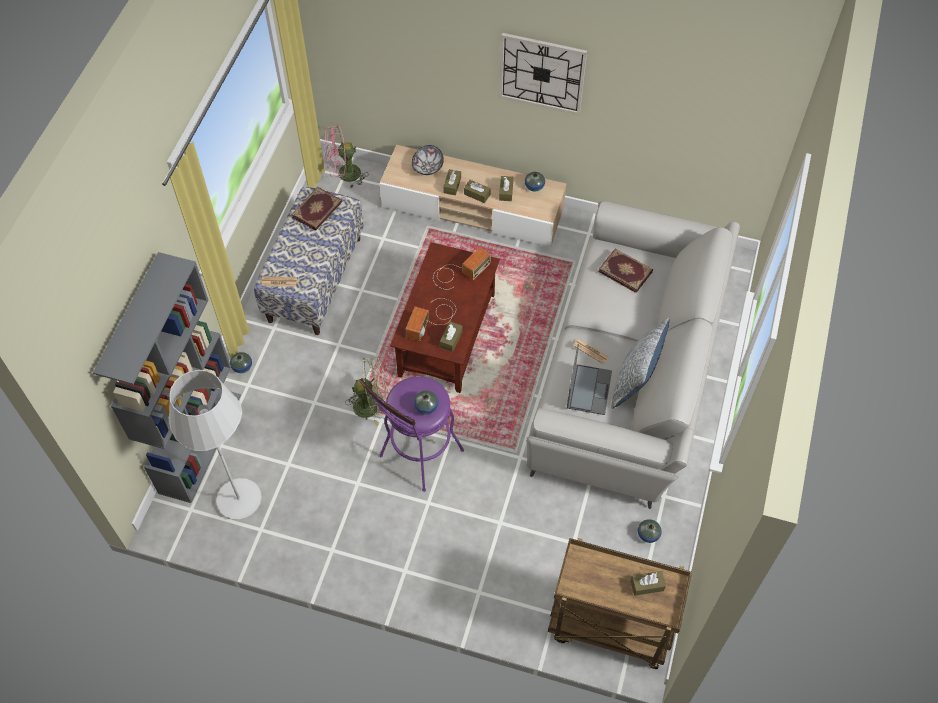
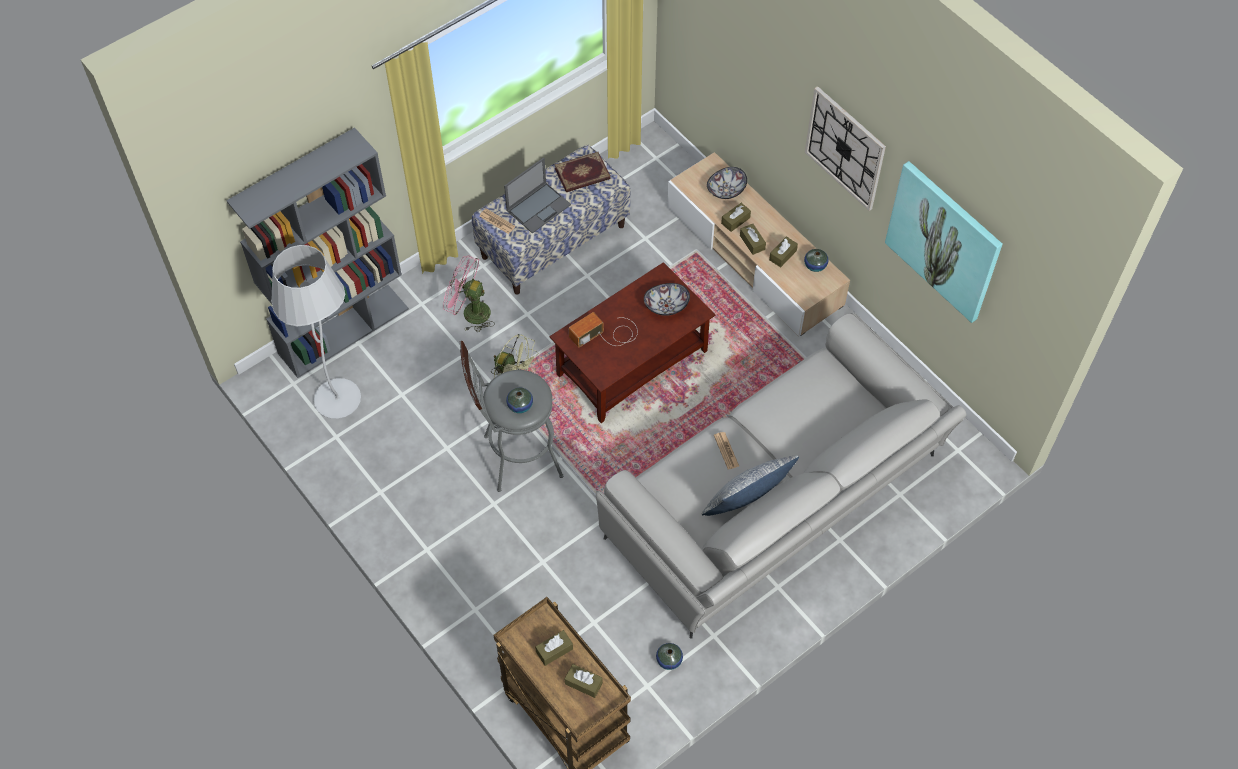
camera: 35 degrees right, 0 degrees up
vase [230,352,252,373] -> none
pink fan [324,125,369,188] -> pink fan moved to [443,255,495,332]
purple stool [359,376,464,492] -> grey stool [460,341,563,492]
radio [433,247,491,290] -> bowl [644,283,690,316]
brown tissue box [440,321,463,352] -> brown tissue box moved to [535,630,573,666]
laptop [567,344,612,415] -> laptop moved to [504,157,571,233]
book [598,249,653,293] -> none
none -> picture [885,161,1002,323]

